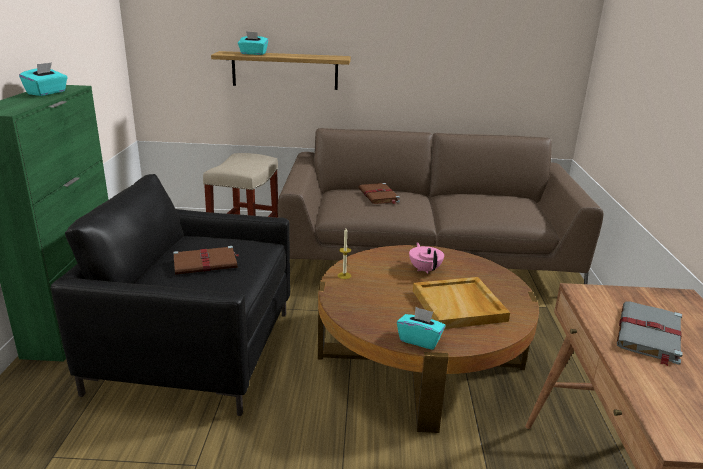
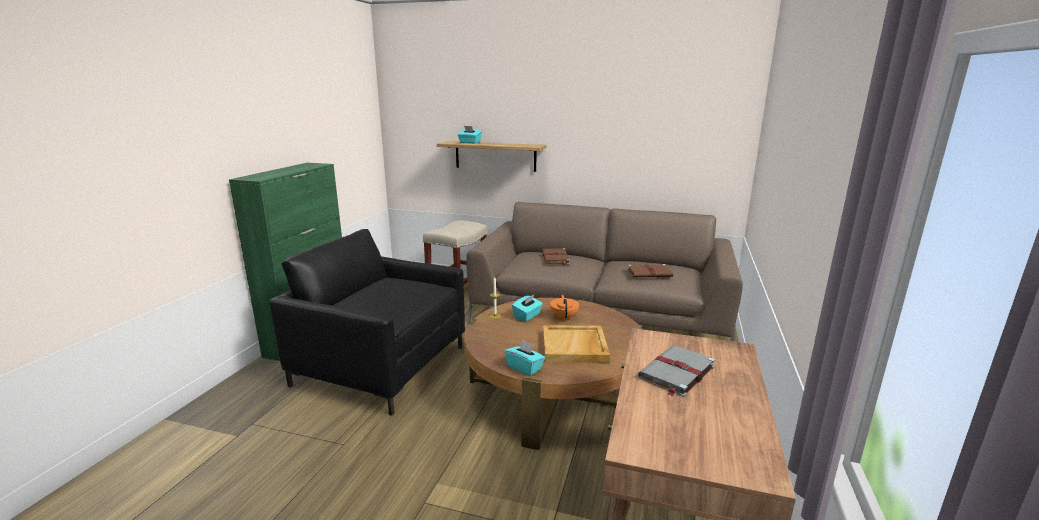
camera: 15 degrees right, 5 degrees down
turquoise tissue box [19,62,68,96] -> turquoise tissue box moved to [512,295,543,322]
brown book [173,246,239,275] -> brown book moved to [627,264,673,277]
pink teapot [409,242,444,274] -> orange teapot [550,295,579,321]

